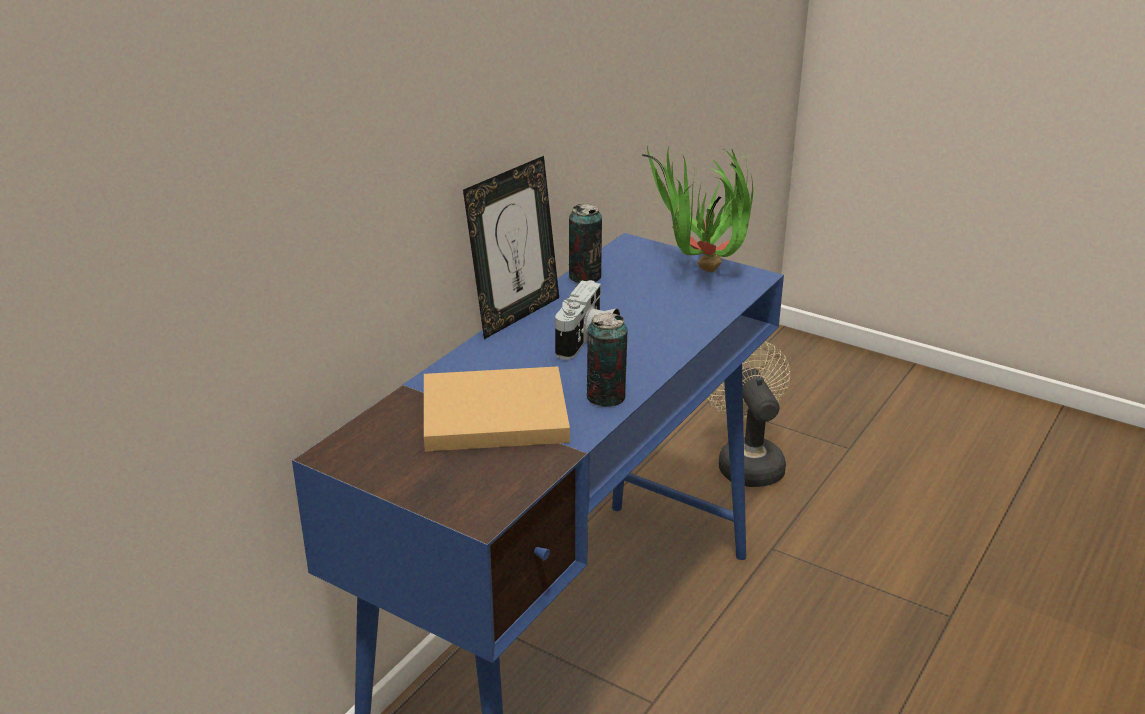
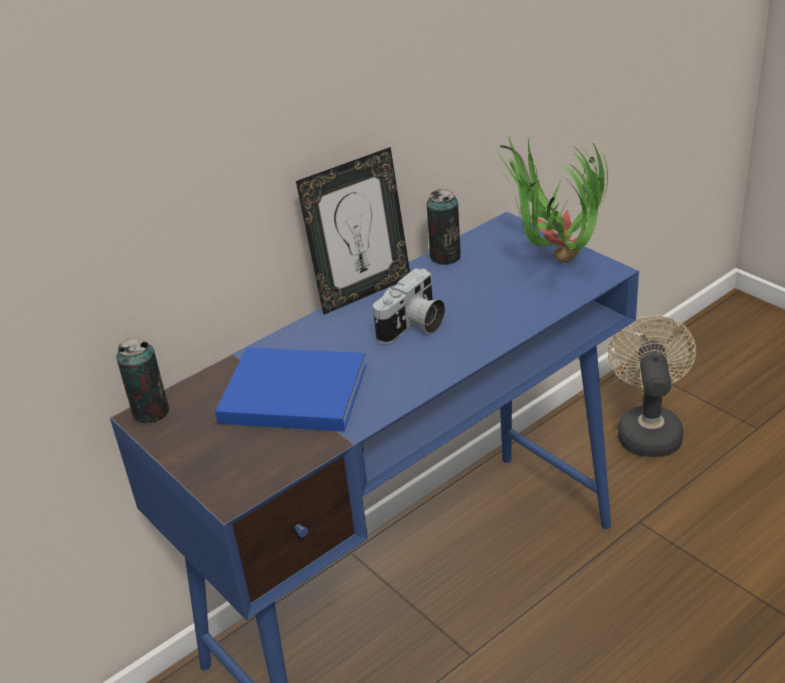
camera: 20 degrees right, 5 degrees up
beige book [424,366,570,452] -> blue book [215,348,366,432]
can [587,312,627,407] -> can moved to [116,338,169,424]

